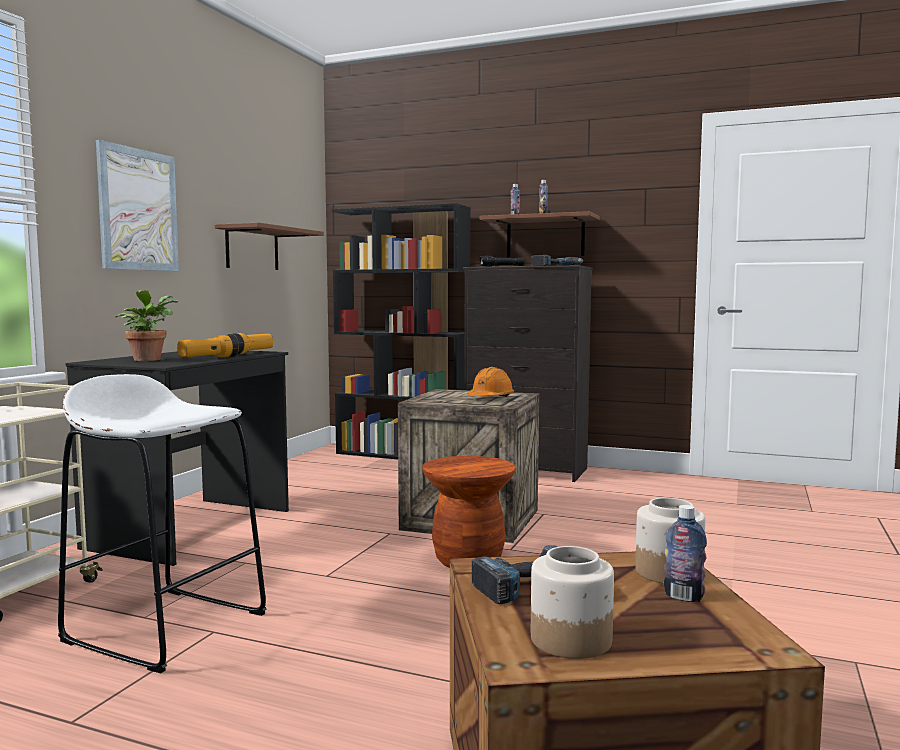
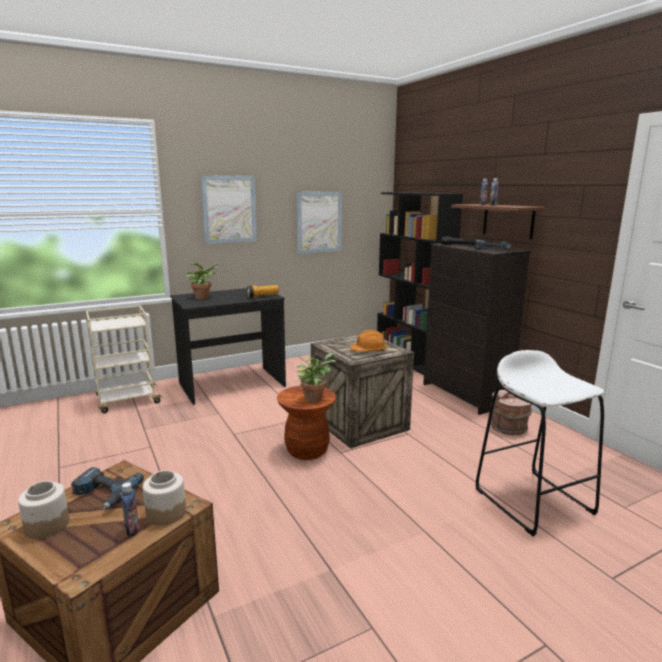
camera: 40 degrees right, 10 degrees up
white stool [58,374,267,674] -> white stool moved to [475,350,605,536]
flashlight [177,335,239,358] -> none
brown shelf [215,222,324,270] -> picture [297,192,342,254]
none -> potted plant [297,353,336,403]
none -> brown bucket [491,390,532,435]

